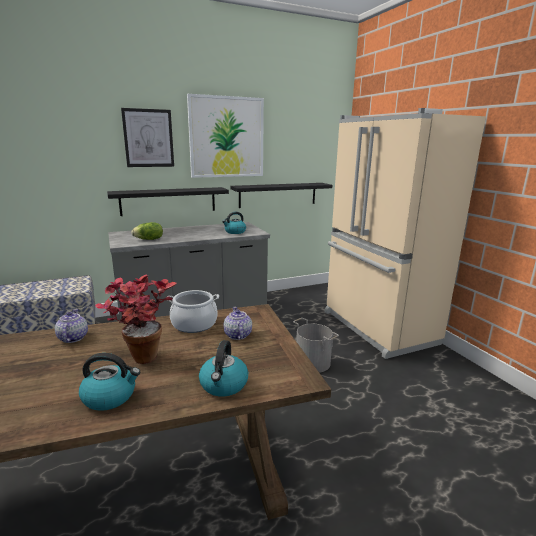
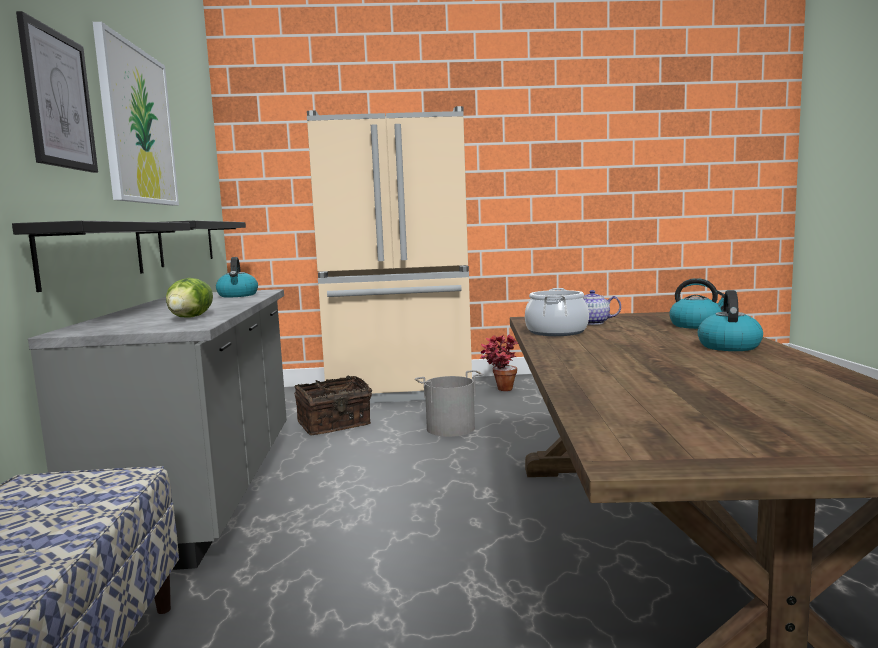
camera: 70 degrees left, 10 degrees down
teapot [55,309,88,343] -> none
potted plant [95,275,177,364] -> potted plant moved to [480,335,518,391]
none -> basket [294,376,372,435]

